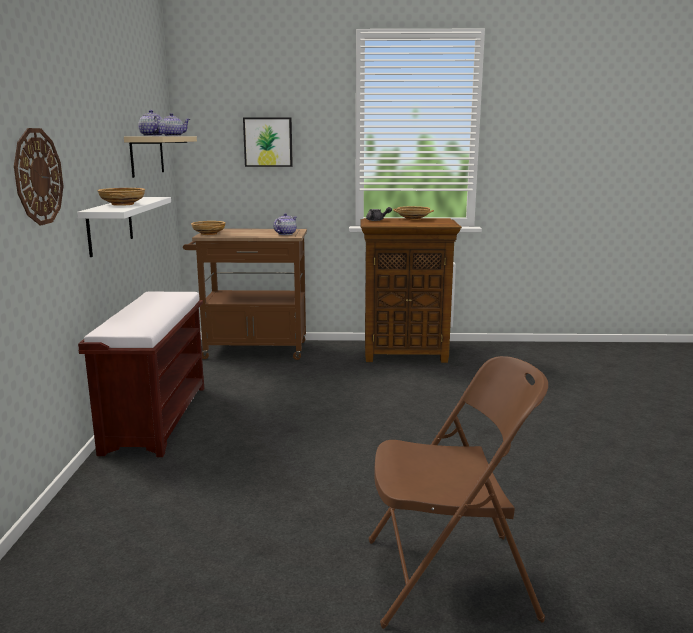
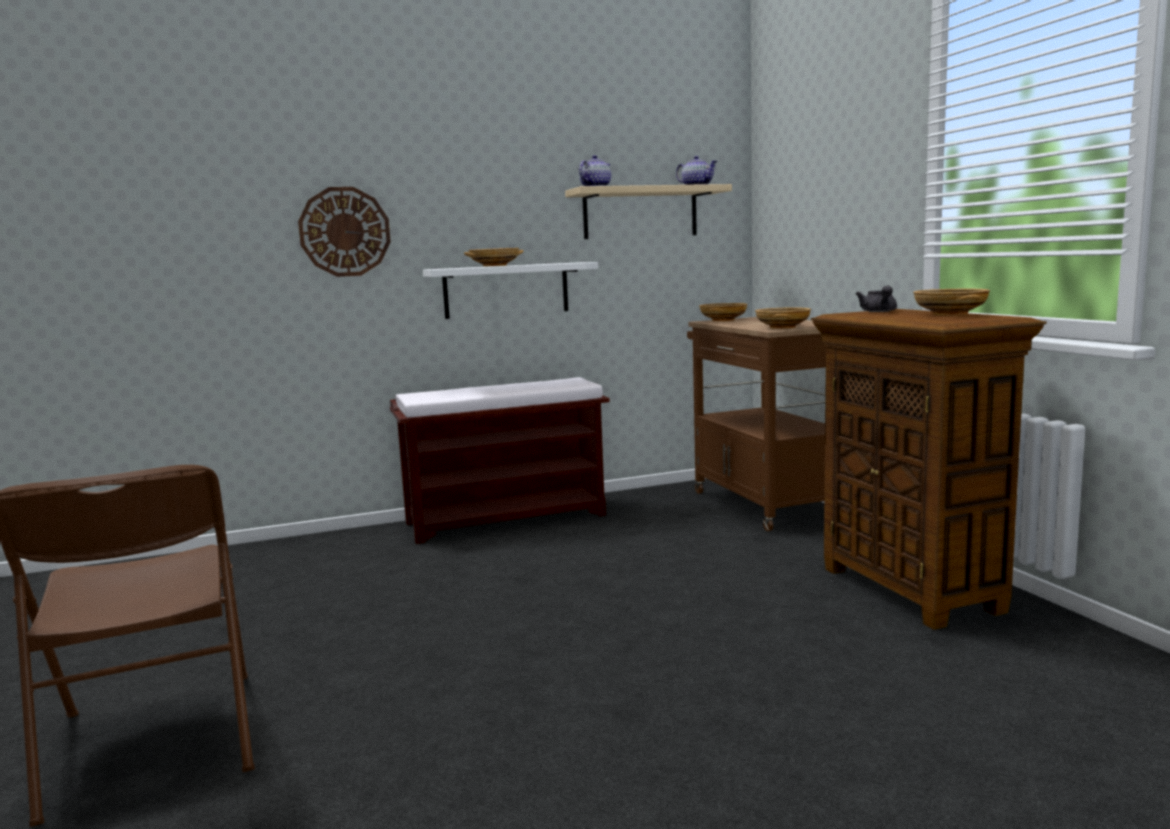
camera: 70 degrees right, 5 degrees down
picture [243,117,293,167] -> none
teapot [274,213,296,235] -> beige bowl [755,307,811,329]

